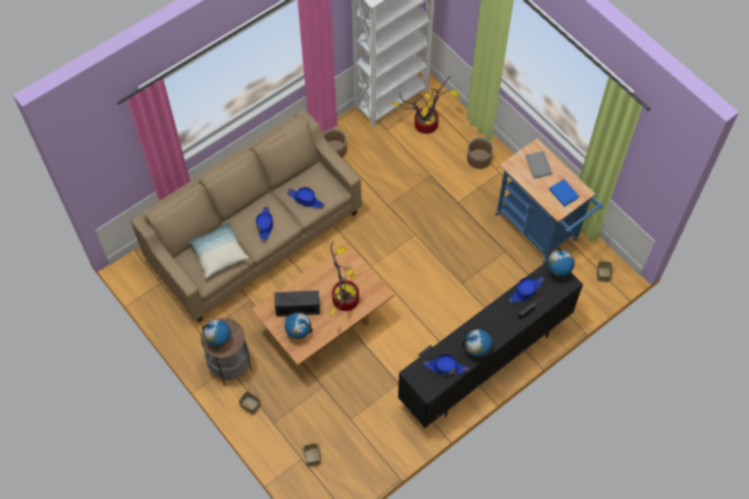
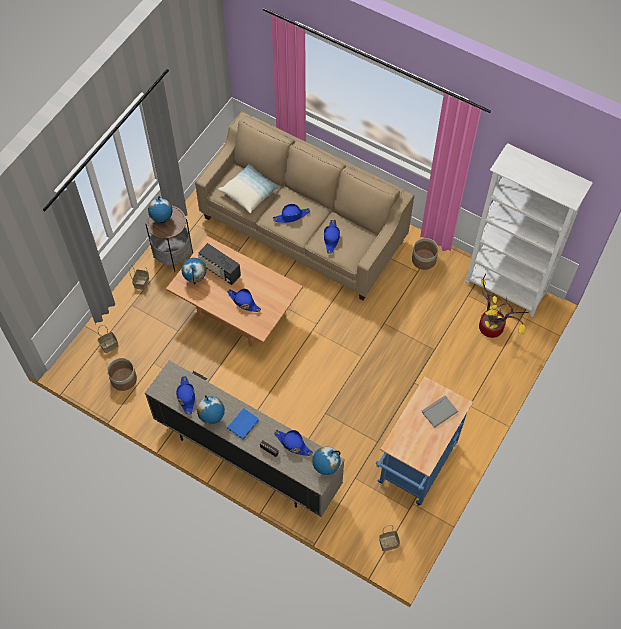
camera: 70 degrees right, 0 degrees up
radio [274,290,321,316] -> radio turned 150 degrees clockwise [198,243,241,285]
potted plant [330,241,359,317] -> blue hat [227,289,261,312]
black tv stand [398,261,583,428] -> beige tv stand [145,360,345,517]
planter [467,137,493,169] -> planter moved to [107,358,137,391]
blue book [549,179,580,207] -> blue book moved to [227,408,259,439]

